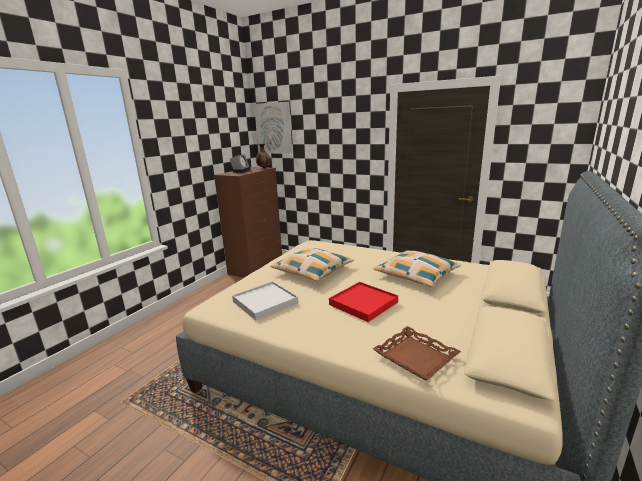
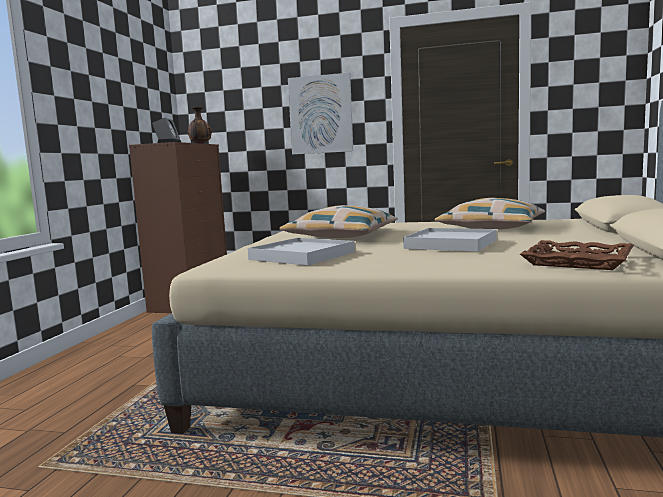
camera: 15 degrees left, 10 degrees down
picture [254,102,292,154] -> picture moved to [288,73,353,155]
red tray [329,282,398,322] -> white tray [403,228,496,252]

